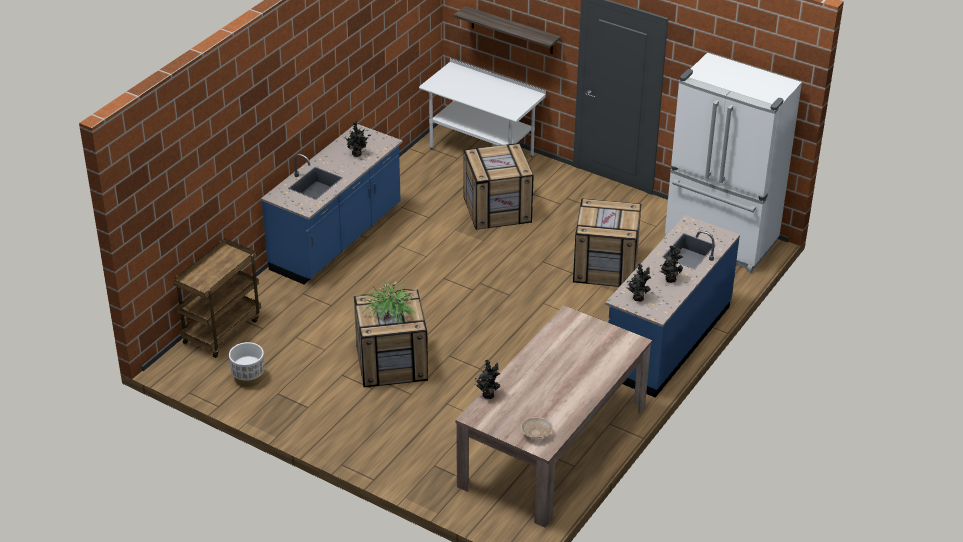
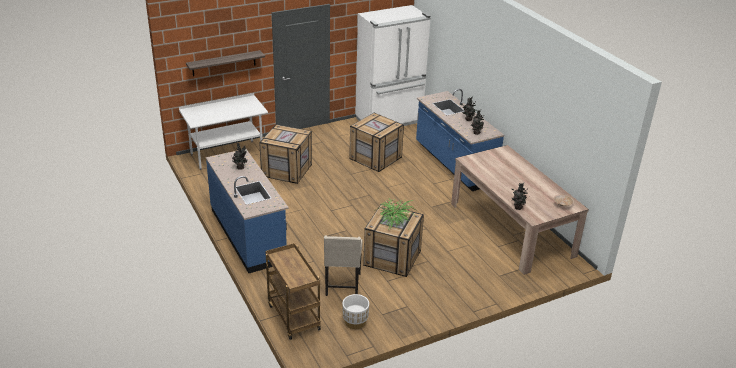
camera: 60 degrees left, 5 degrees down
none -> beige chair [324,236,363,296]

